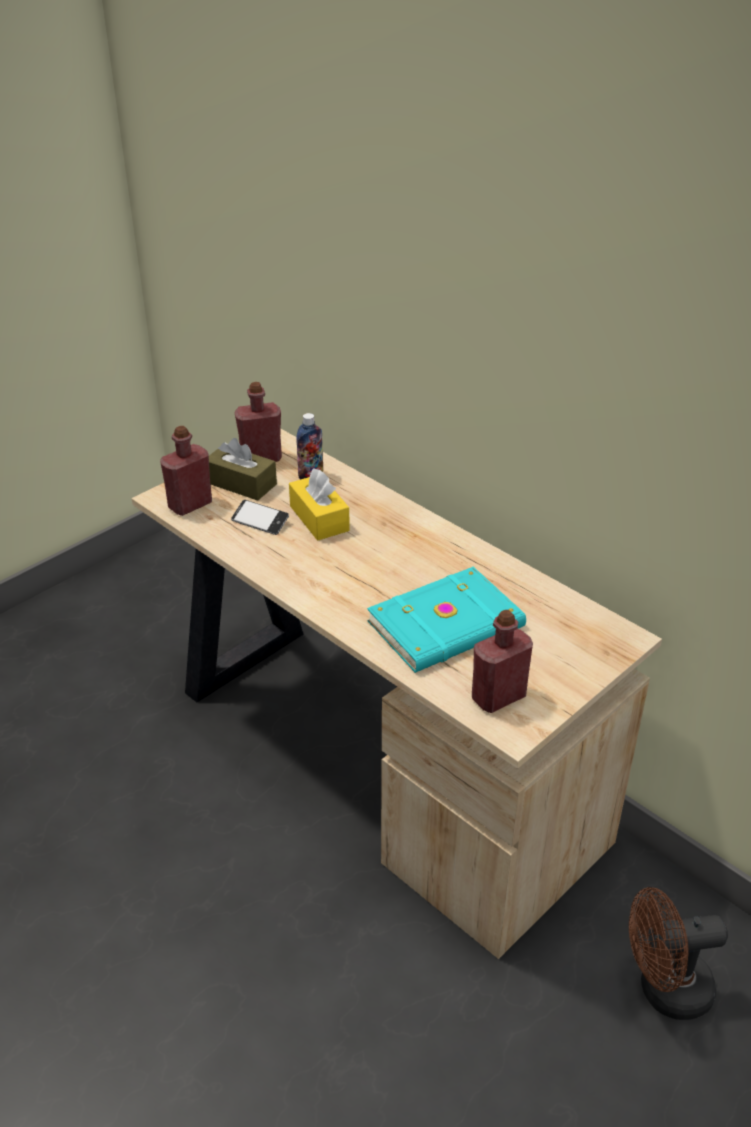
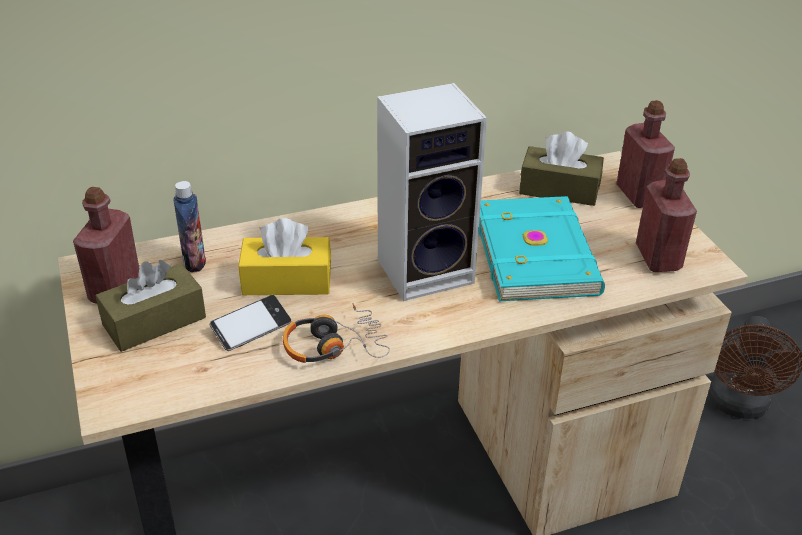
camera: 65 degrees left, 0 degrees up
red bottle [160,426,212,516] -> red bottle moved to [616,100,675,208]
none -> headphones [283,303,390,363]
none -> speaker [377,83,487,301]
none -> brown tissue box [519,131,604,206]

